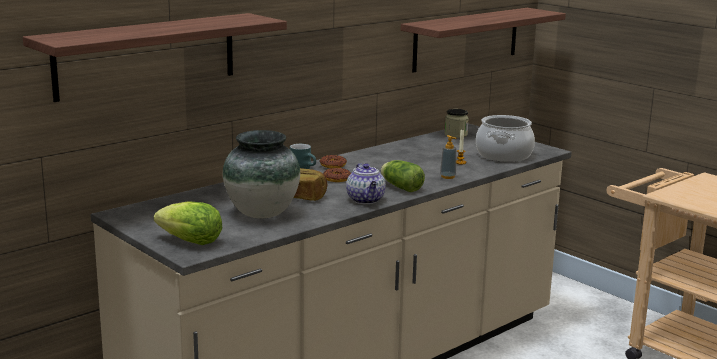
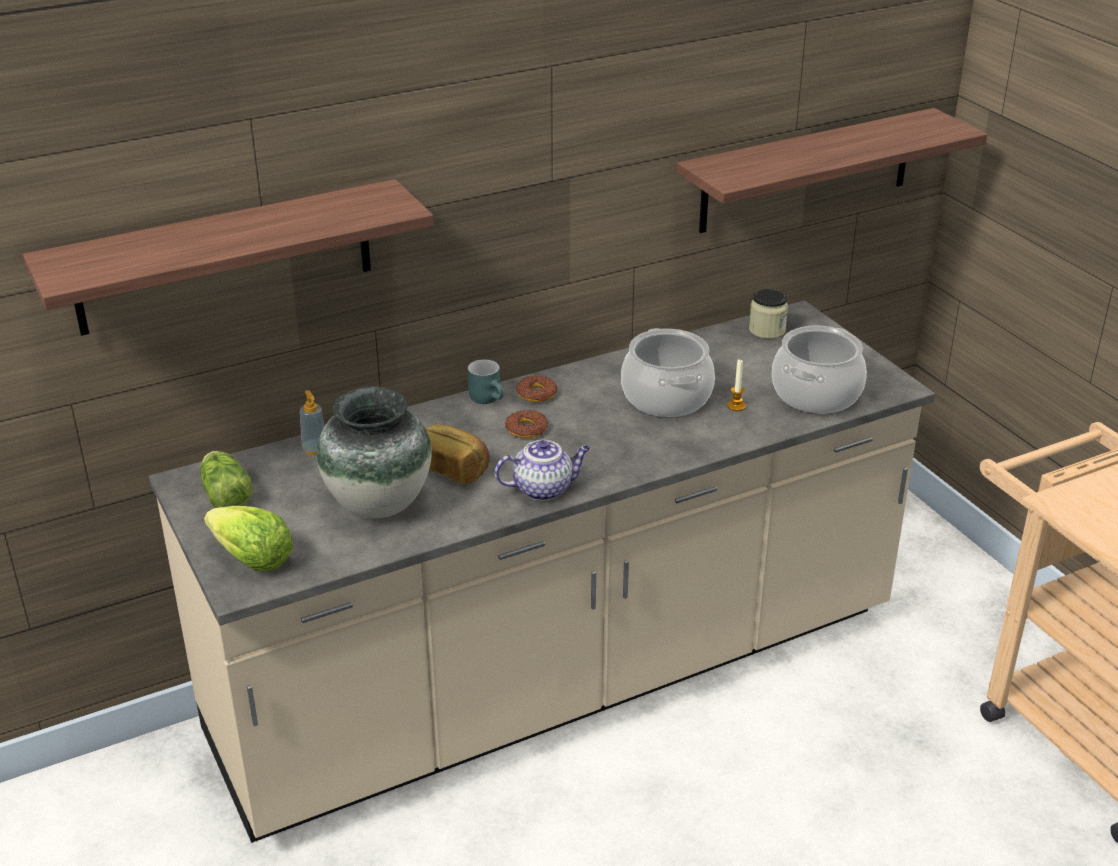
camera: 15 degrees right, 15 degrees up
teapot [346,163,386,204] -> teapot turned 105 degrees counterclockwise [495,440,590,501]
lettuce [381,160,425,192] -> lettuce moved to [200,451,253,508]
soap dispenser [440,135,457,179] -> soap dispenser moved to [300,390,324,455]
none -> cooking pot [621,328,715,417]

